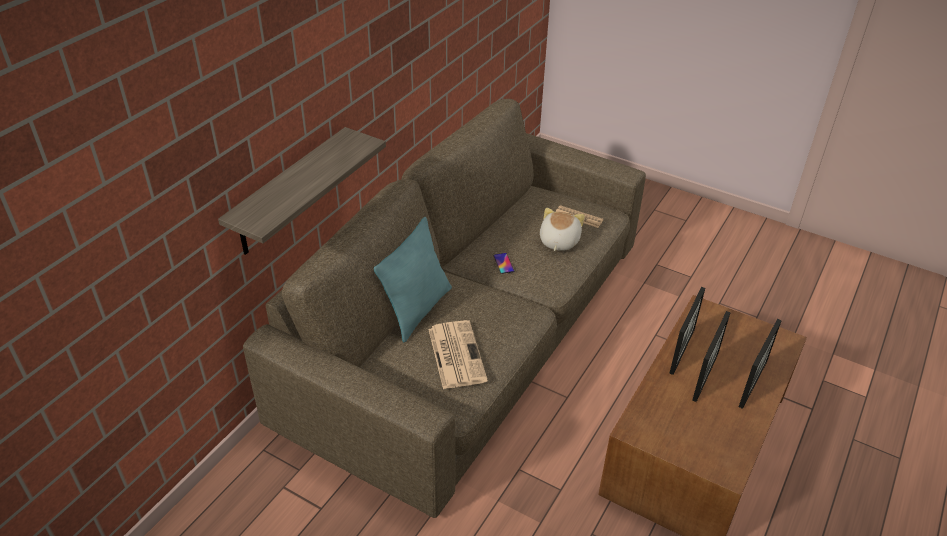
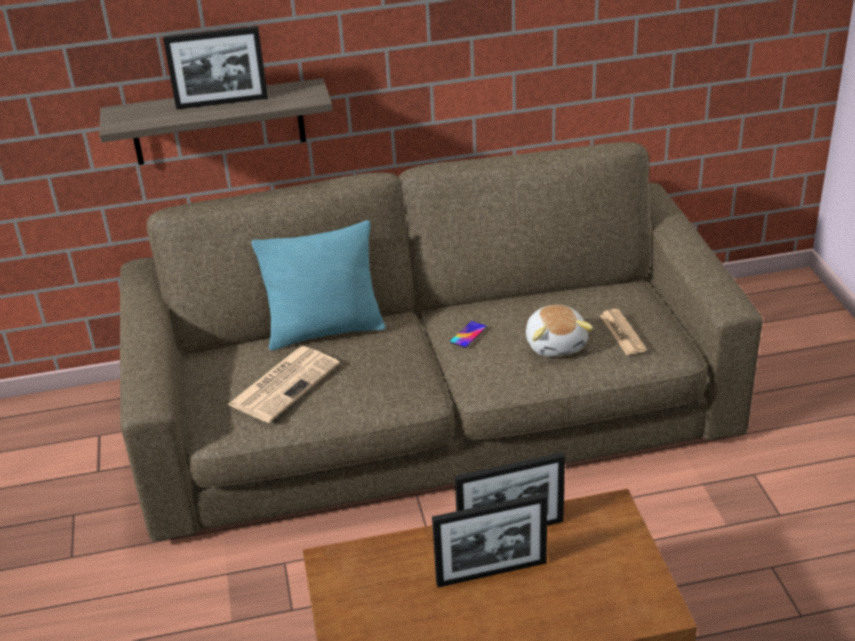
camera: 50 degrees right, 5 degrees down
plush toy [540,208,585,251] -> plush toy turned 105 degrees clockwise [526,305,593,357]
picture frame [739,319,782,409] -> picture frame moved to [163,26,268,110]

